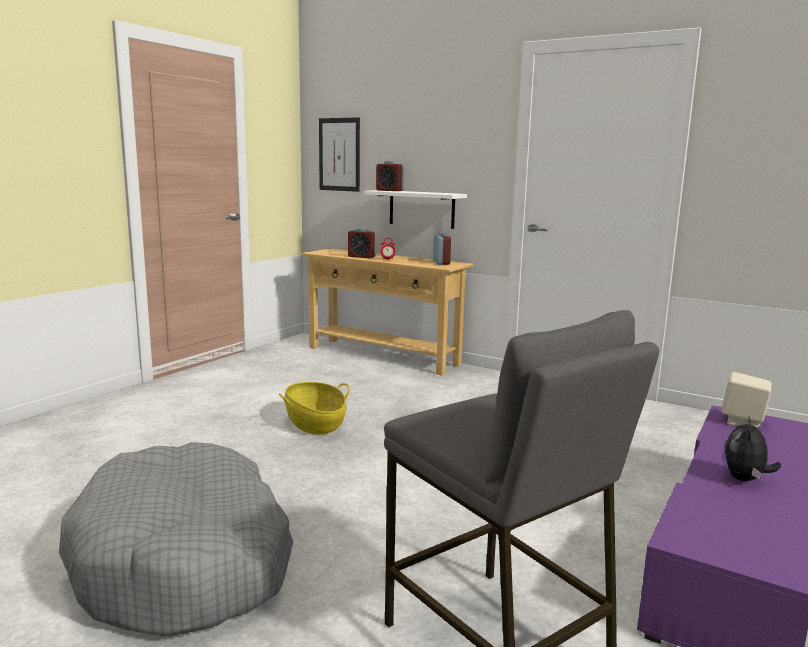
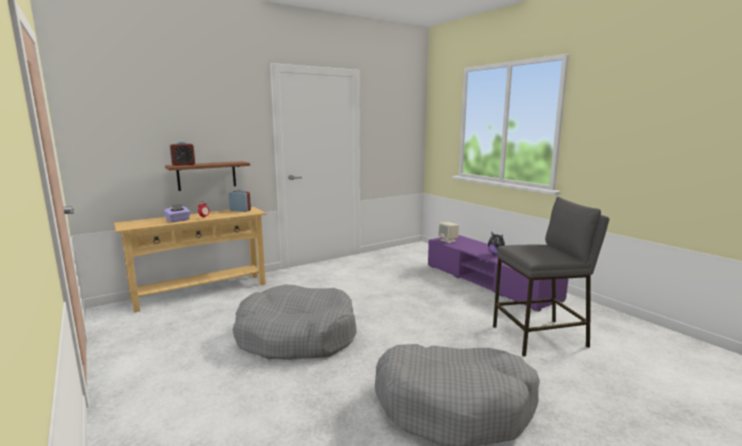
camera: 65 degrees left, 0 degrees up
basket [279,382,350,435] -> grey dog bed [233,285,357,360]
picture [319,117,360,192] -> none
alarm clock [348,228,376,258] -> purple tissue box [163,204,191,223]
white shelf [364,190,467,229] -> brown shelf [165,161,250,191]

